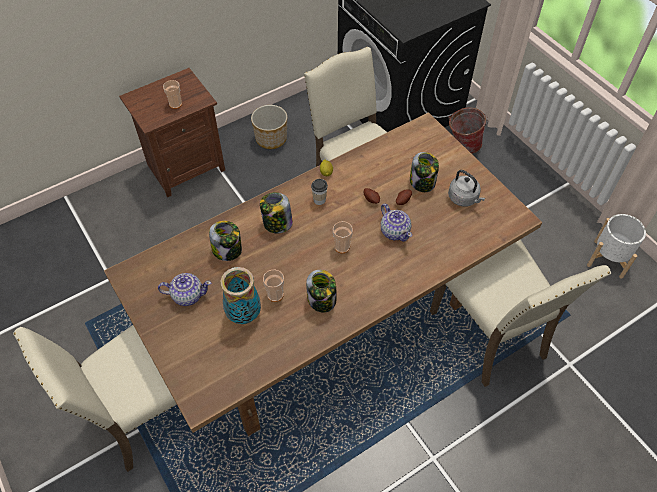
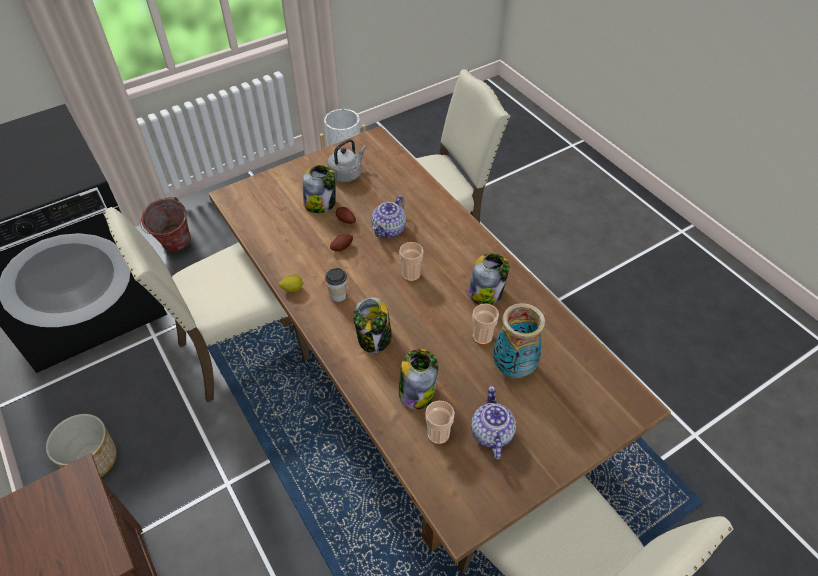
camera: 90 degrees left, 5 degrees down
cup [163,80,182,109] -> cup moved to [425,401,455,445]
teapot [381,204,412,242] -> teapot turned 150 degrees clockwise [371,196,406,238]

